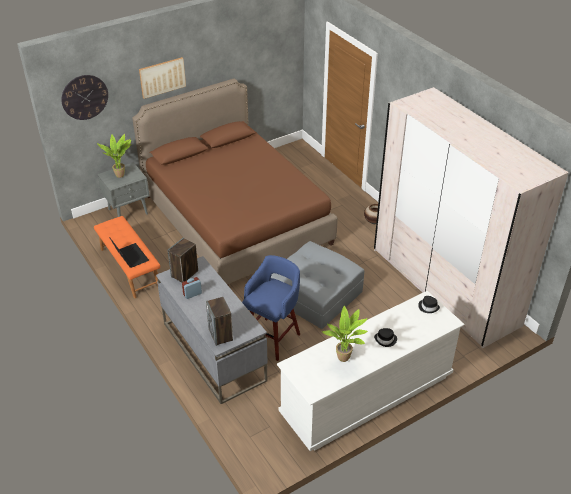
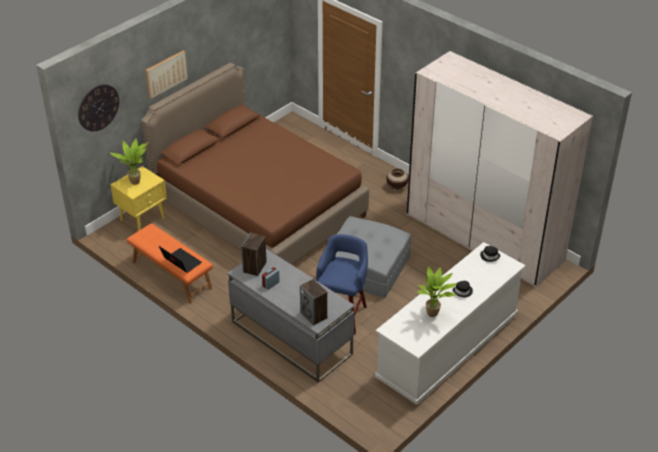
camera: 15 degrees left, 0 degrees up
grey nightstand [98,162,150,217] -> yellow nightstand [111,166,167,230]

